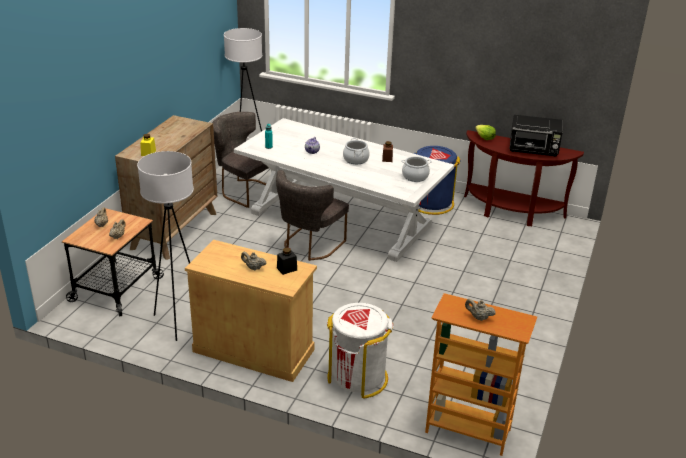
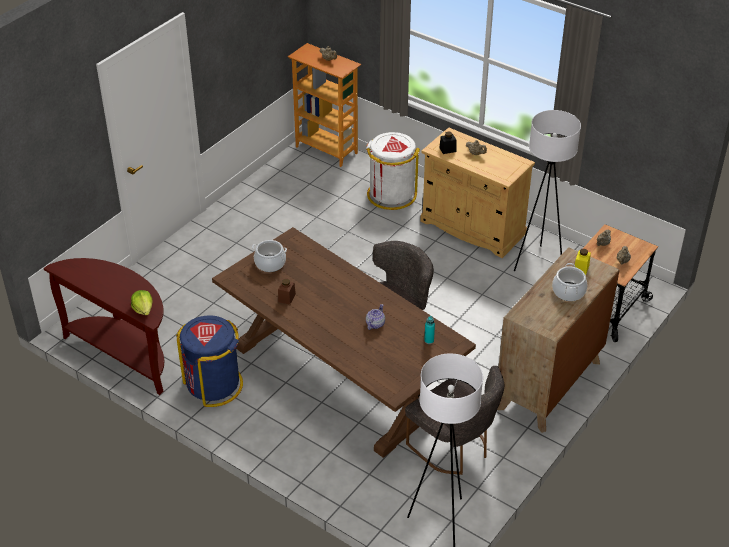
camera: 165 degrees left, 10 degrees up
white dining table [234,118,454,262] -> brown dining table [212,227,476,458]
cooking pot [343,138,370,164] -> cooking pot moved to [552,263,587,301]
black microwave [510,115,563,157] -> none

